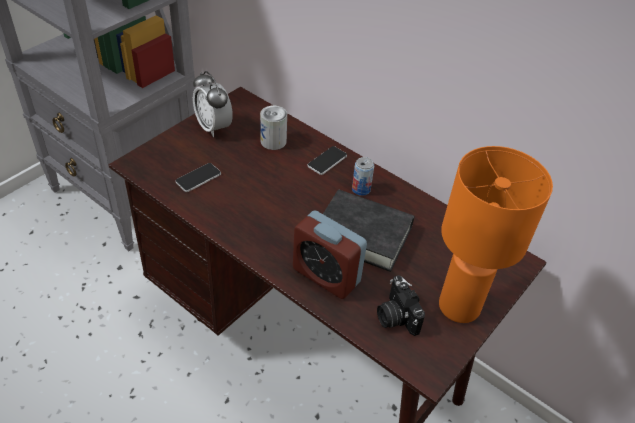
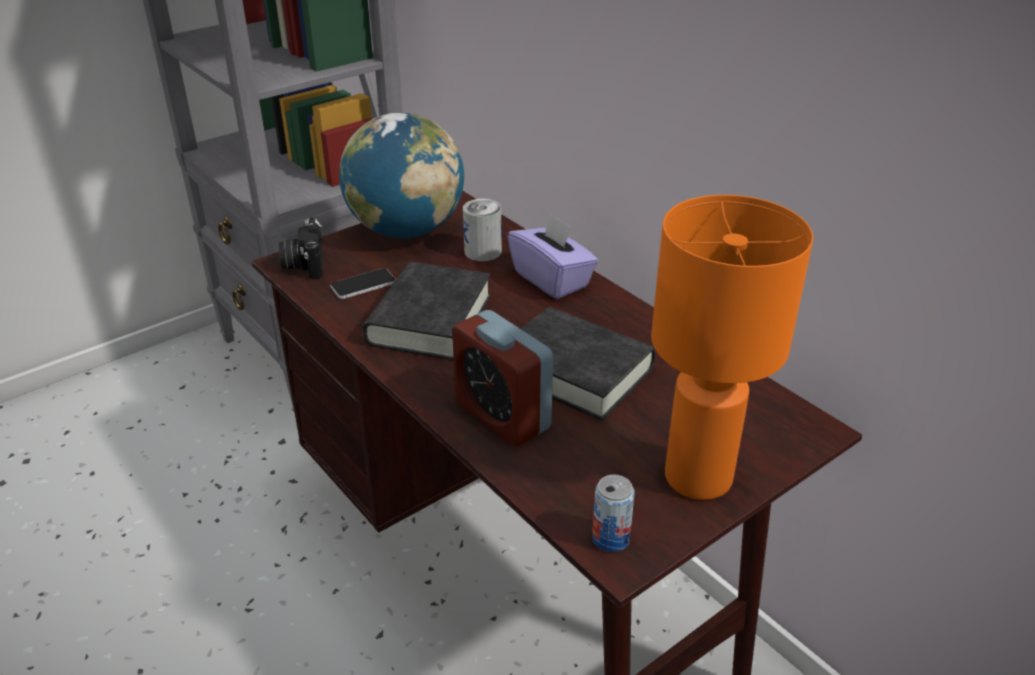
camera: 15 degrees right, 10 degrees down
alarm clock [193,71,233,137] -> globe [339,112,464,238]
phone [307,146,347,175] -> purple tissue box [507,213,598,299]
can [352,157,374,196] -> can moved to [592,475,635,552]
camera [377,275,425,336] -> camera moved to [279,217,323,279]
none -> black book [363,262,491,360]

